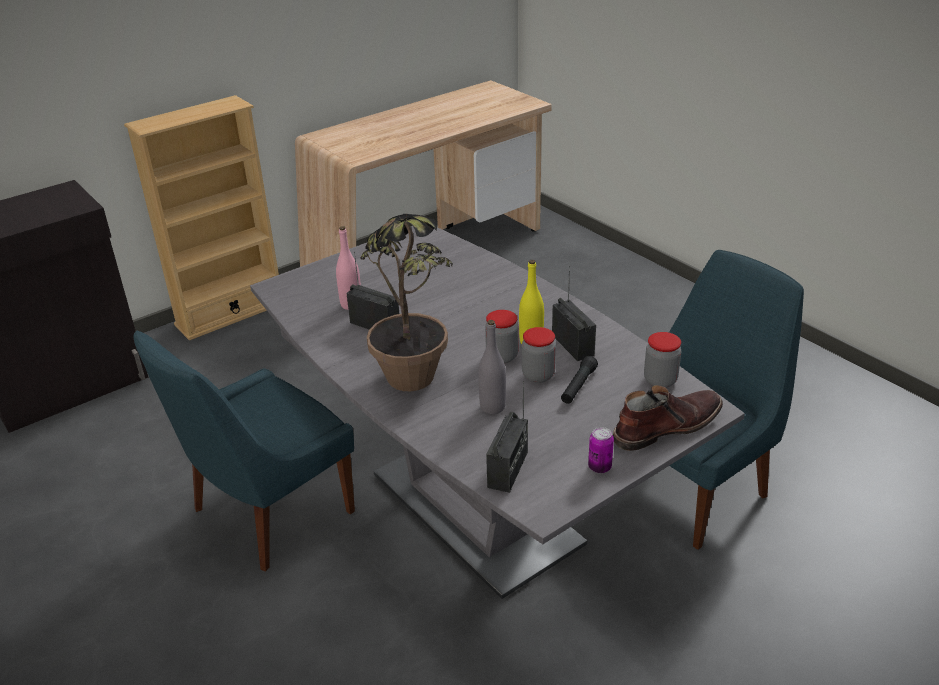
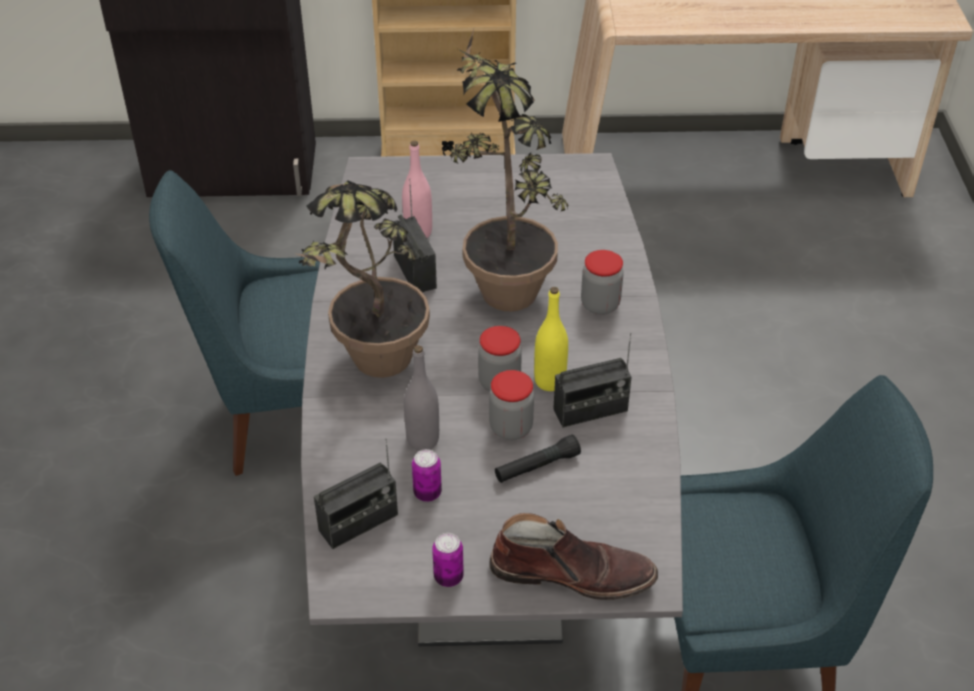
camera: 35 degrees right, 10 degrees up
radio [552,266,596,361] -> radio turned 60 degrees clockwise [553,333,632,427]
jar [644,332,681,388] -> jar moved to [581,250,624,315]
none -> can [412,449,442,502]
none -> potted plant [450,29,568,311]

